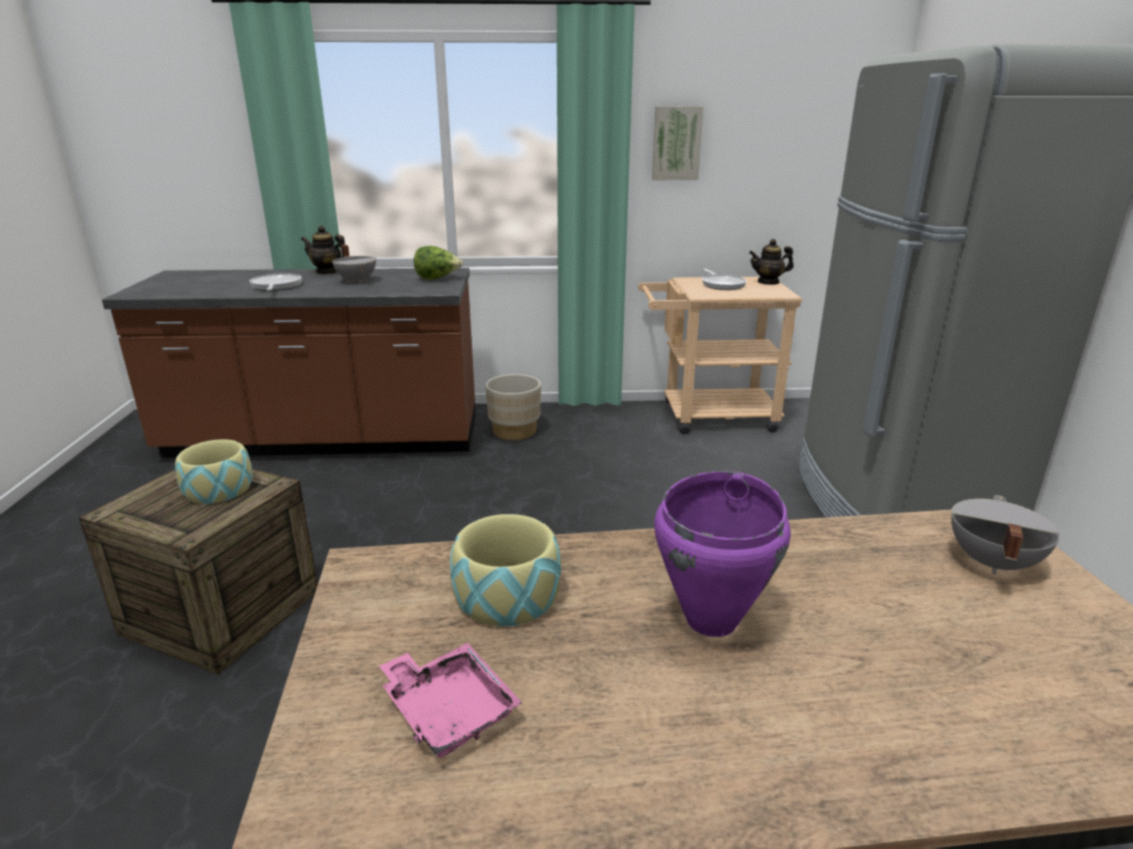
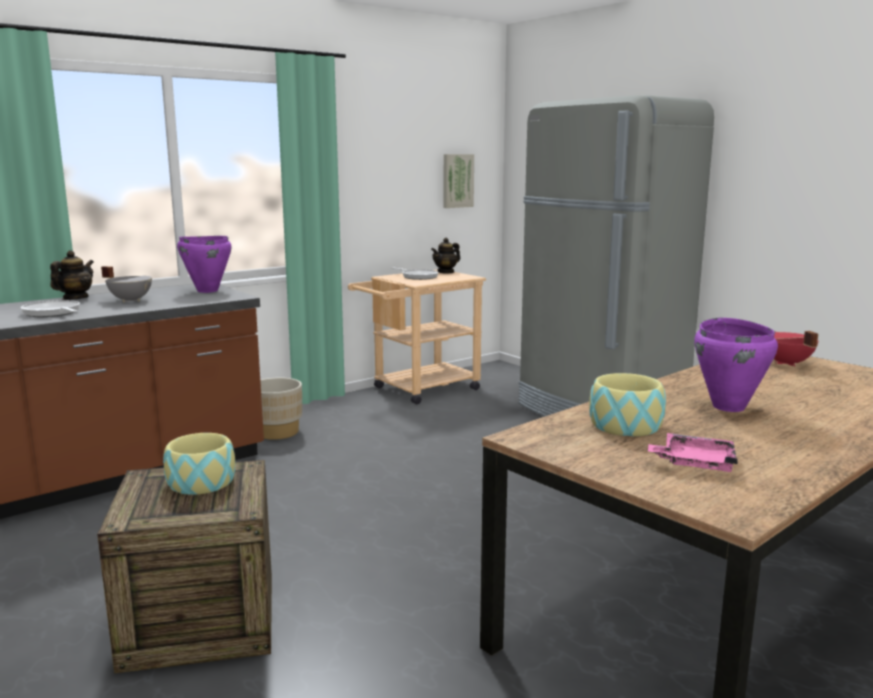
camera: 35 degrees left, 10 degrees down
teapot [301,226,345,274] -> teapot turned 135 degrees clockwise [50,250,94,300]
lettuce [414,246,463,279] -> purple cooking pot [177,236,232,293]
picture [652,106,704,180] -> picture moved to [444,154,474,208]
grey cooking pot [951,495,1060,575] -> red cooking pot [774,331,818,367]

